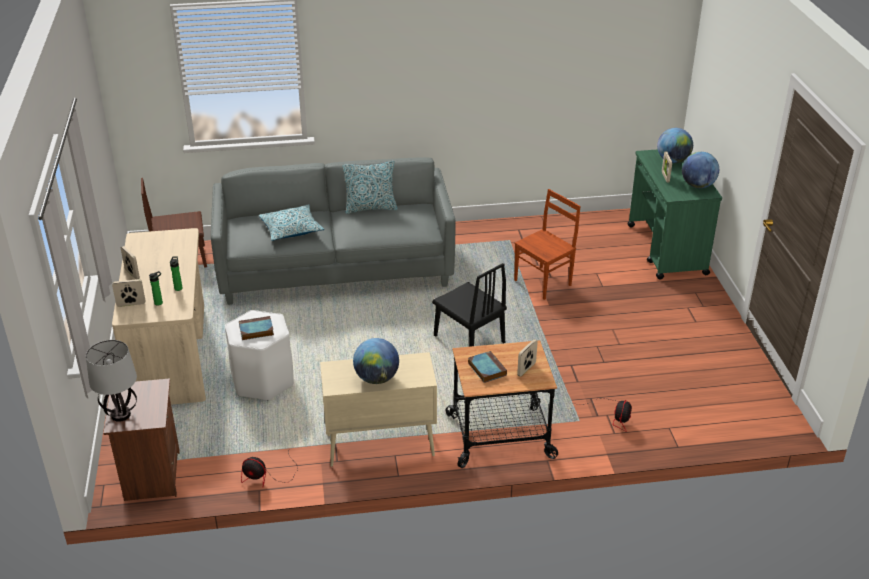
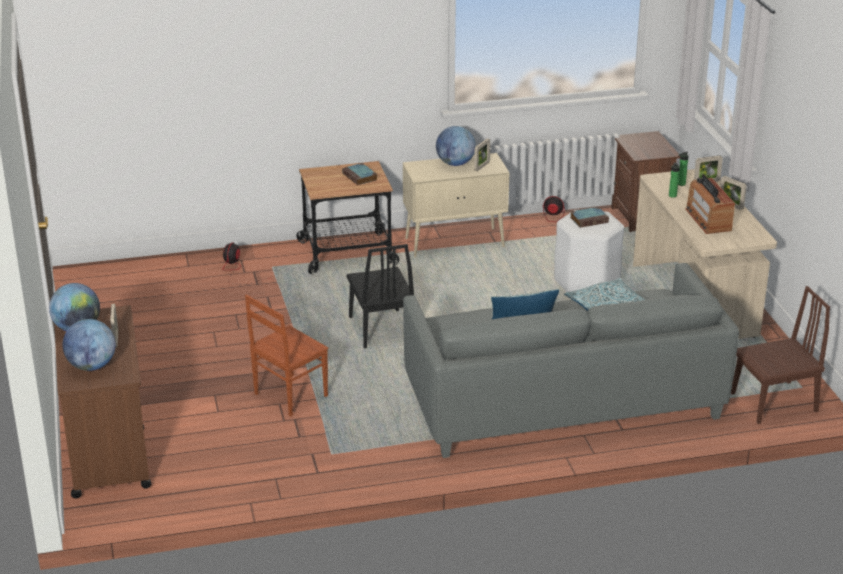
camera: 175 degrees right, 5 degrees down
table lamp [86,340,137,422] -> none
black chair [432,263,507,347] -> black chair turned 150 degrees counterclockwise [347,244,414,348]
picture frame [517,339,538,377] -> picture frame moved to [474,138,490,171]
green cart [627,149,722,280] -> brown cart [55,305,151,498]
none -> radio [685,174,735,234]

